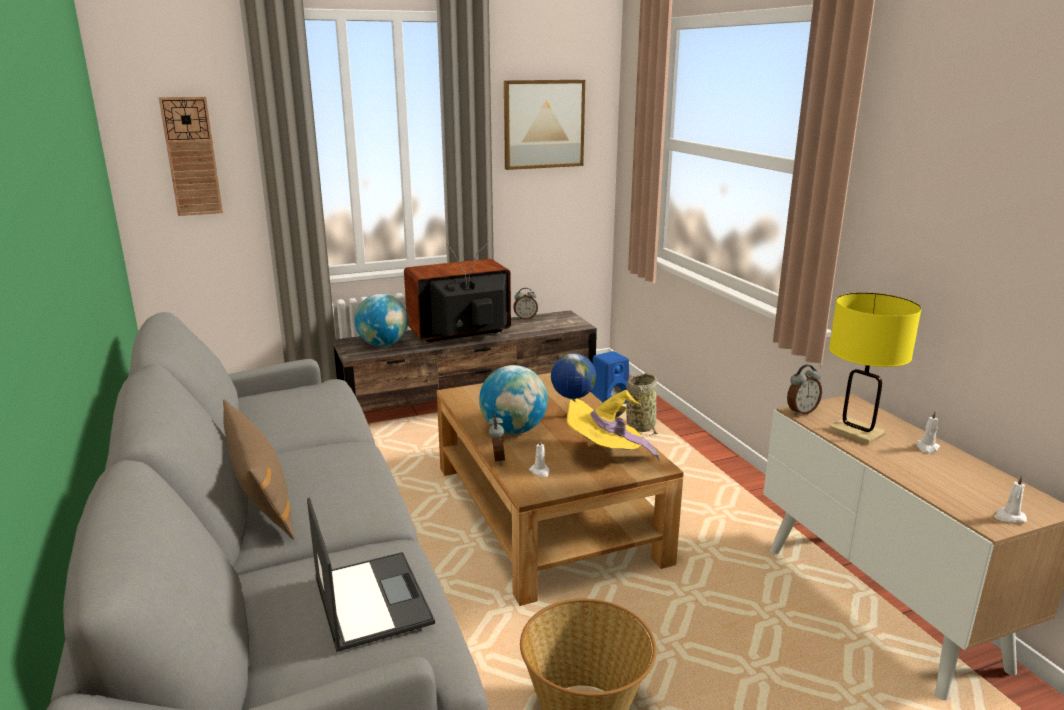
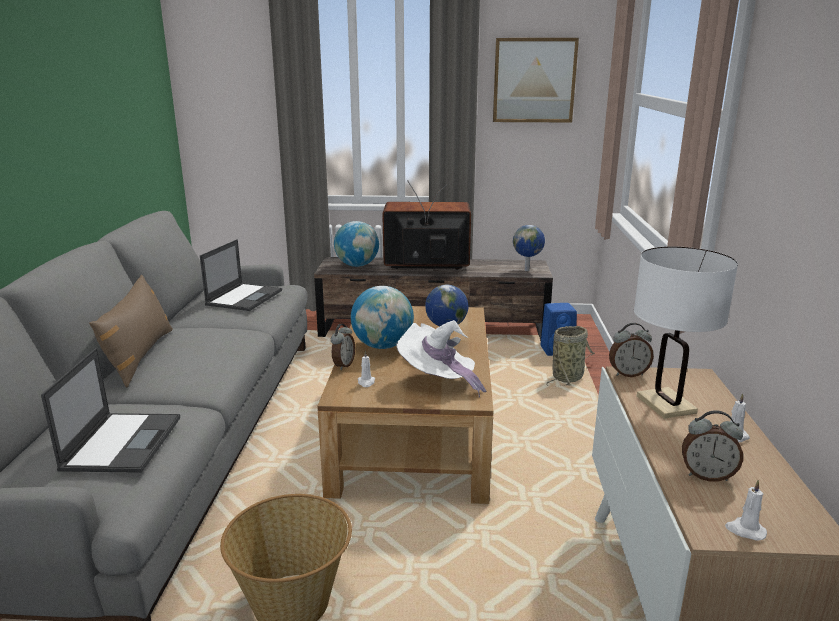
camera: 25 degrees right, 0 degrees up
wall clock [159,97,223,216] -> none
alarm clock [513,288,538,320] -> alarm clock moved to [682,410,743,481]
yellow hat [567,390,660,462] -> white hat [396,320,486,397]
yellow table lamp [829,293,921,444] -> white table lamp [634,246,738,419]
none -> laptop [200,239,282,311]
none -> globe [513,225,545,271]

